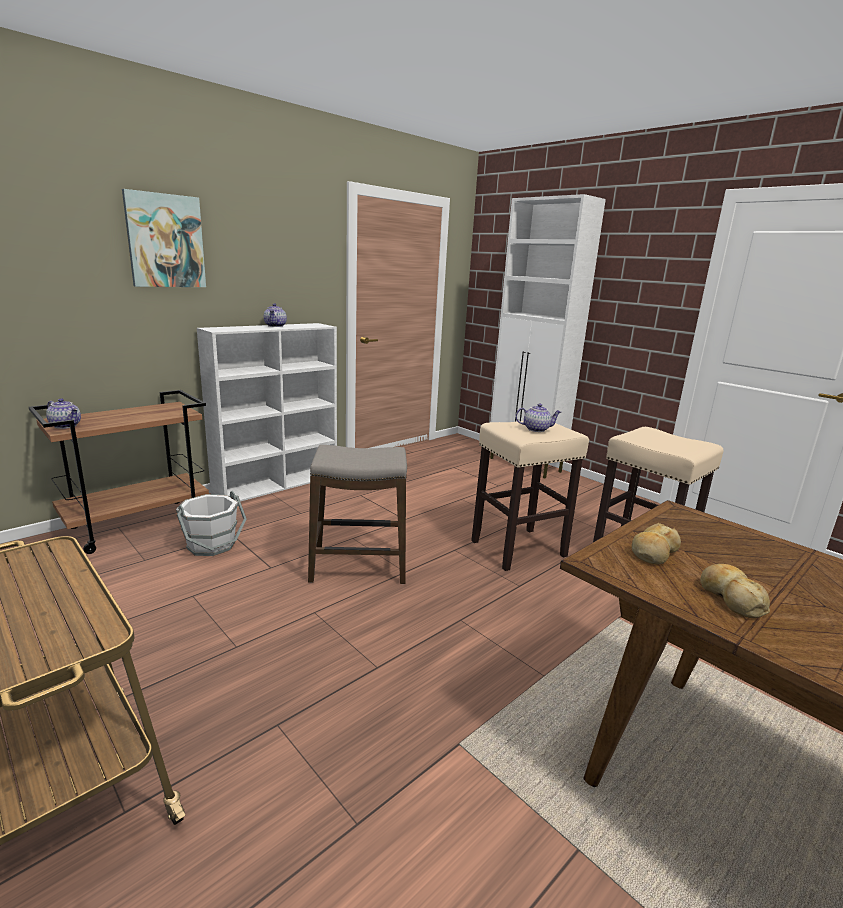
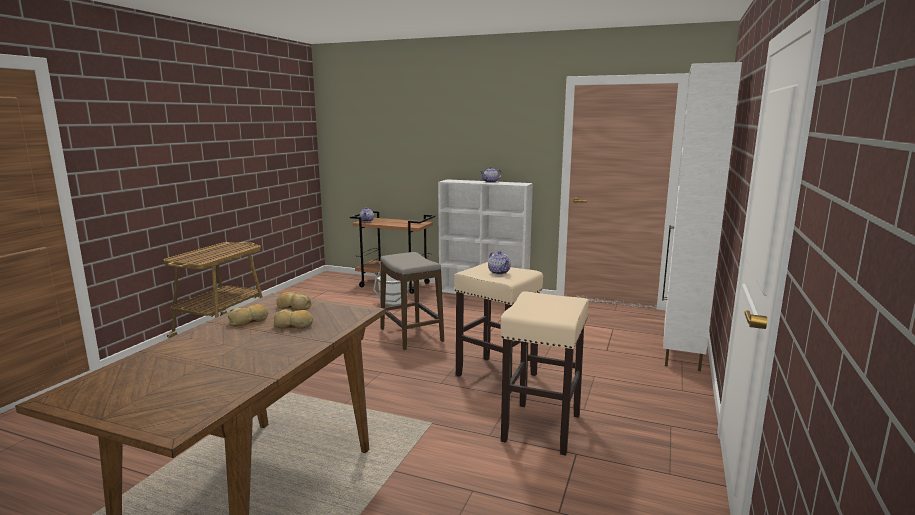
camera: 65 degrees right, 5 degrees down
picture [122,189,206,287] -> none
none -> bread [273,309,313,329]

